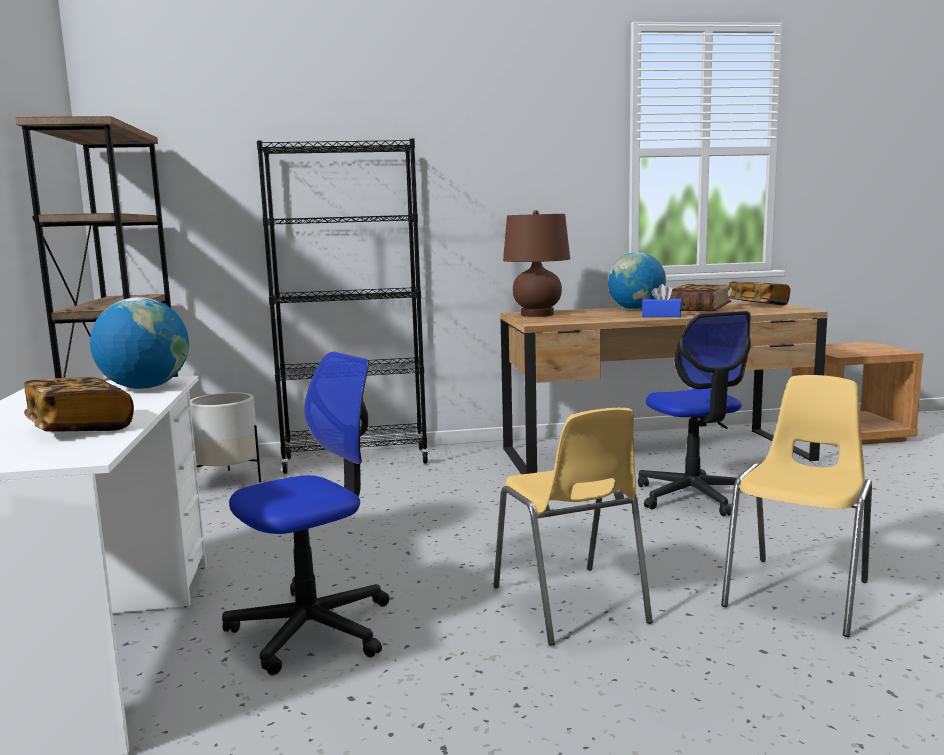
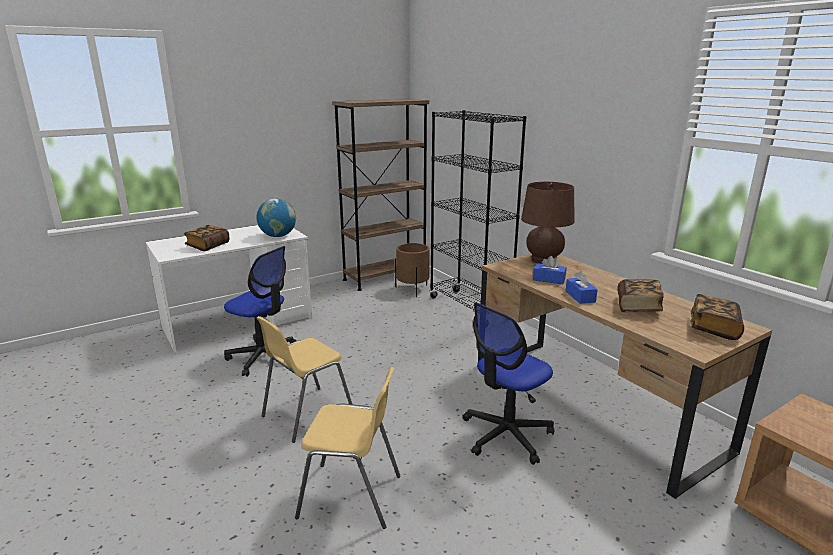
camera: 65 degrees right, 10 degrees up
white planter [190,392,261,483] -> brown planter [395,243,430,297]
globe [608,252,666,310] -> none
none -> blue tissue box [533,256,567,284]

